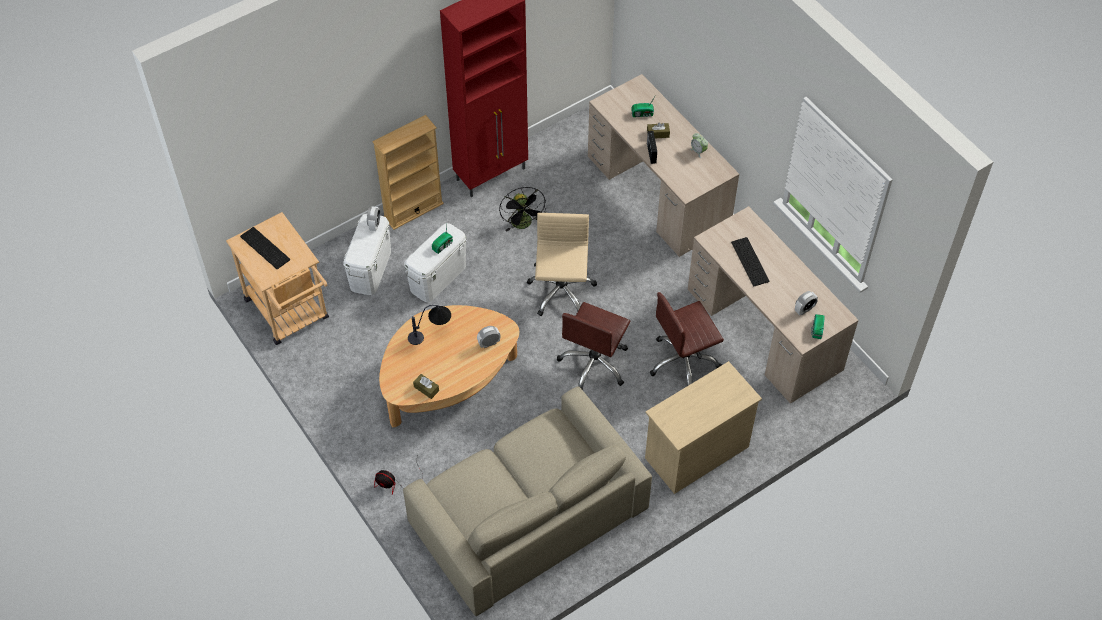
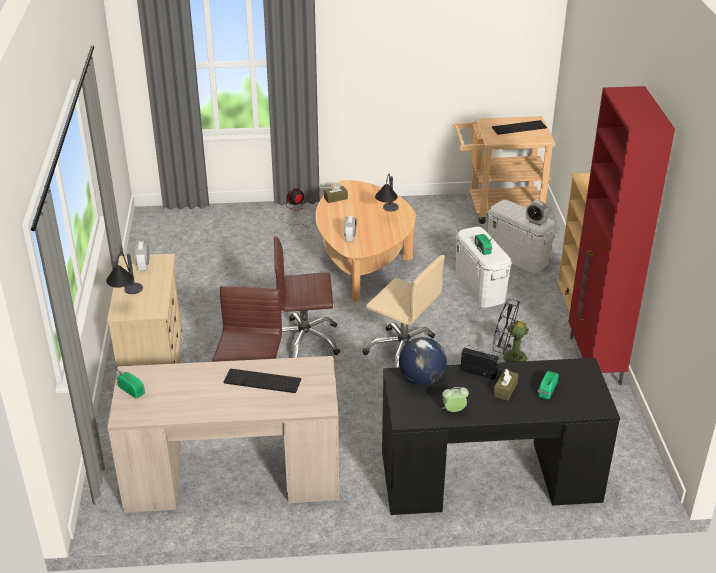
camera: 120 degrees right, 20 degrees down
beige sofa [403,386,652,616] -> none
brown office chair [557,302,630,390] -> brown office chair turned 60 degrees counterclockwise [274,236,340,358]
beige desk [588,74,739,257] -> black desk [382,358,620,515]
alarm clock [795,291,818,315] -> alarm clock moved to [135,241,150,271]
none -> table lamp [106,252,143,294]
none -> globe [399,337,447,385]

